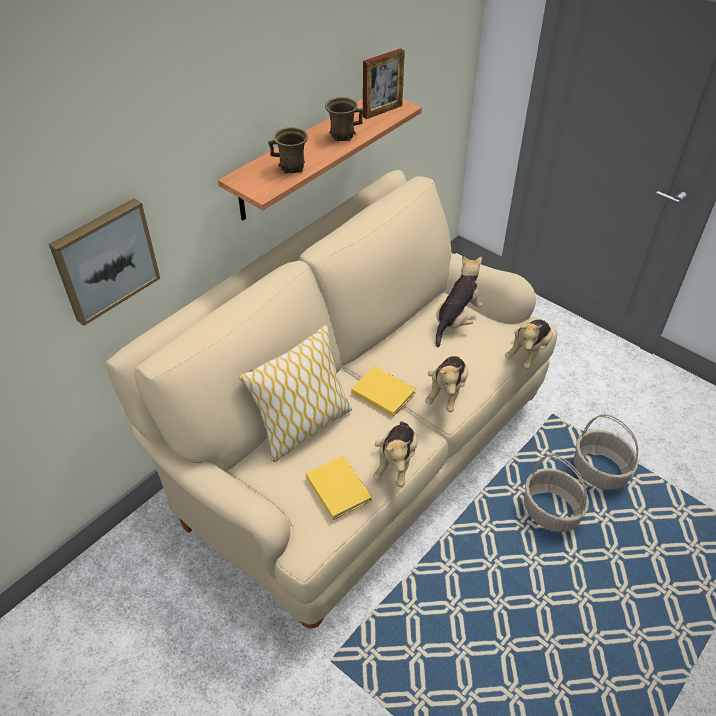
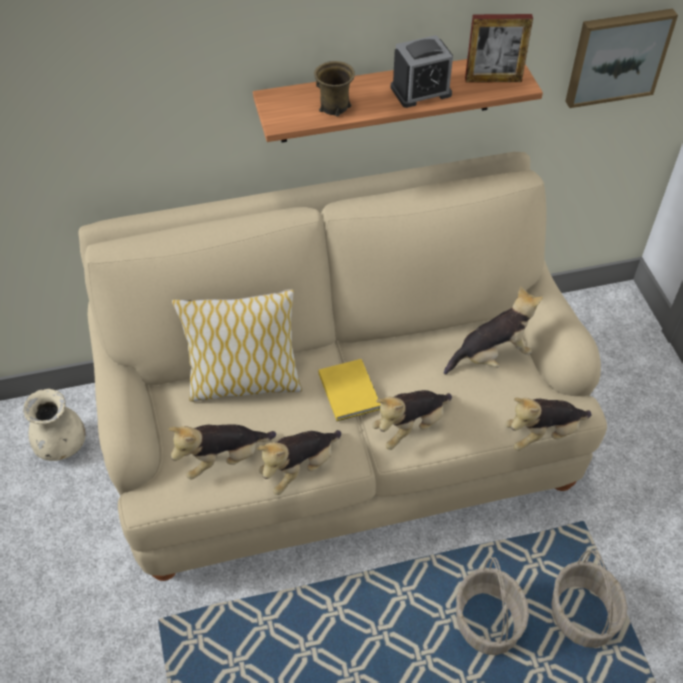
camera: 35 degrees right, 5 degrees up
picture [49,198,160,326] -> picture moved to [565,9,678,108]
yellow book [306,456,372,520] -> plush toy [168,424,276,480]
brown mug [325,97,363,141] -> alarm clock [391,35,453,108]
none -> beige vase [23,389,86,461]

